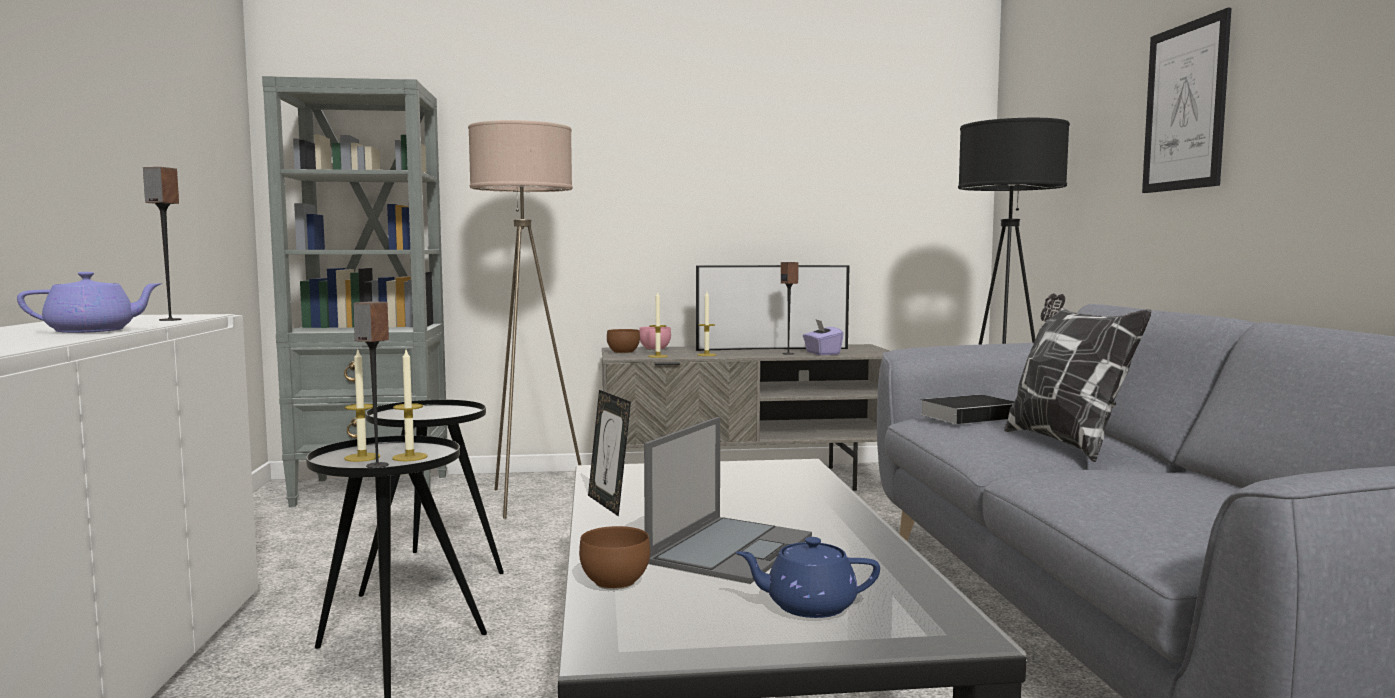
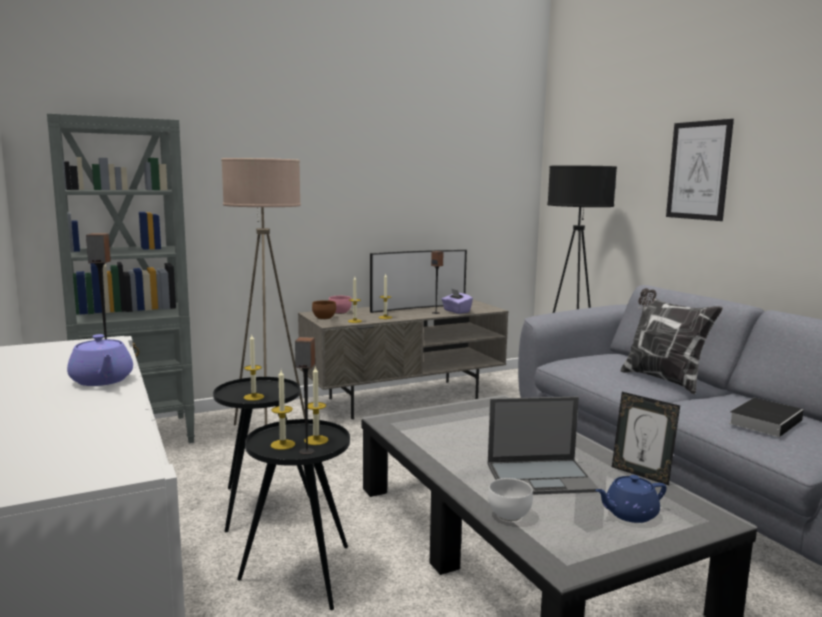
camera: 20 degrees left, 5 degrees up
purple teapot [17,272,163,333] -> purple teapot turned 105 degrees clockwise [67,334,133,386]
brown bowl [579,526,650,590] -> white bowl [488,478,533,521]
picture frame [588,390,631,516] -> picture frame moved to [612,392,680,485]
laptop [644,417,812,584] -> laptop turned 75 degrees clockwise [487,397,599,495]
book [919,394,1014,424] -> book moved to [729,398,804,437]
none -> candle [244,335,264,401]

